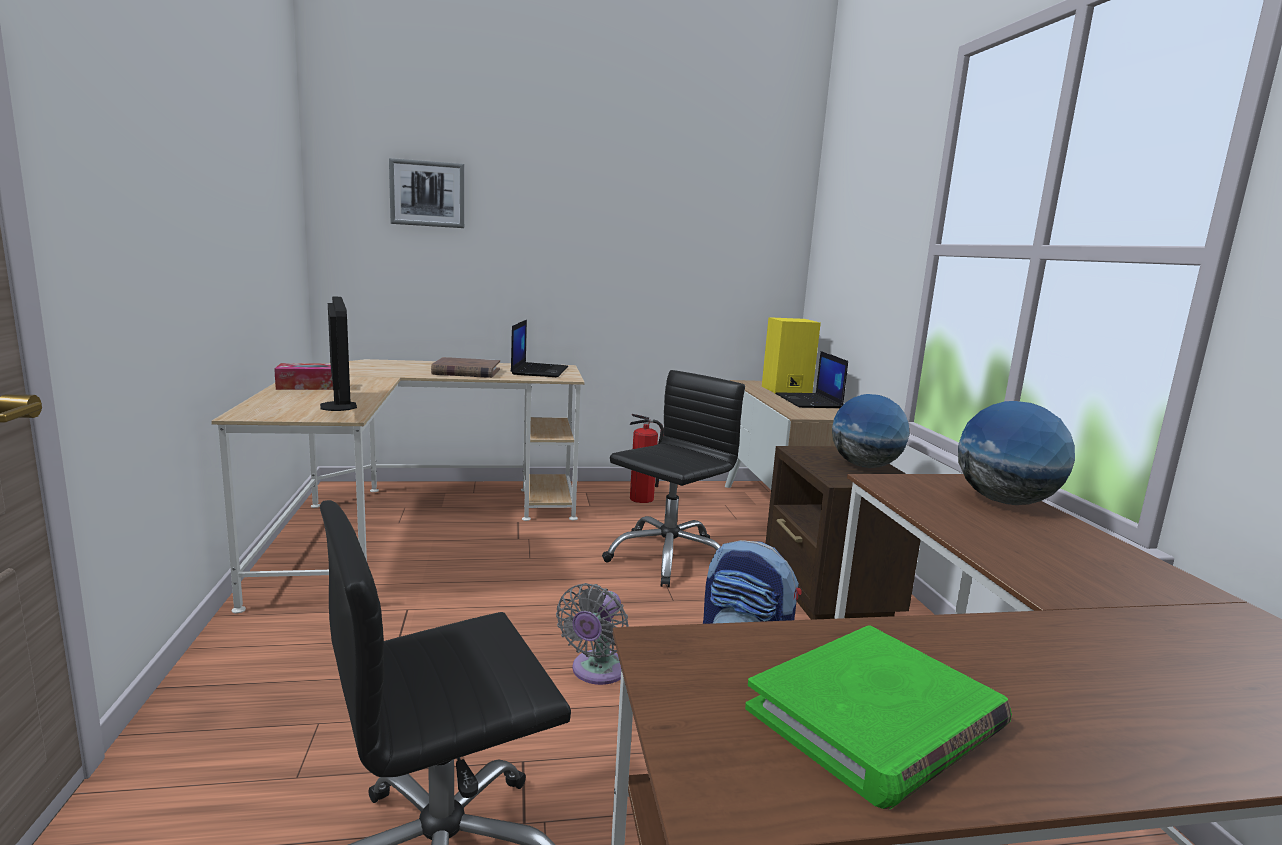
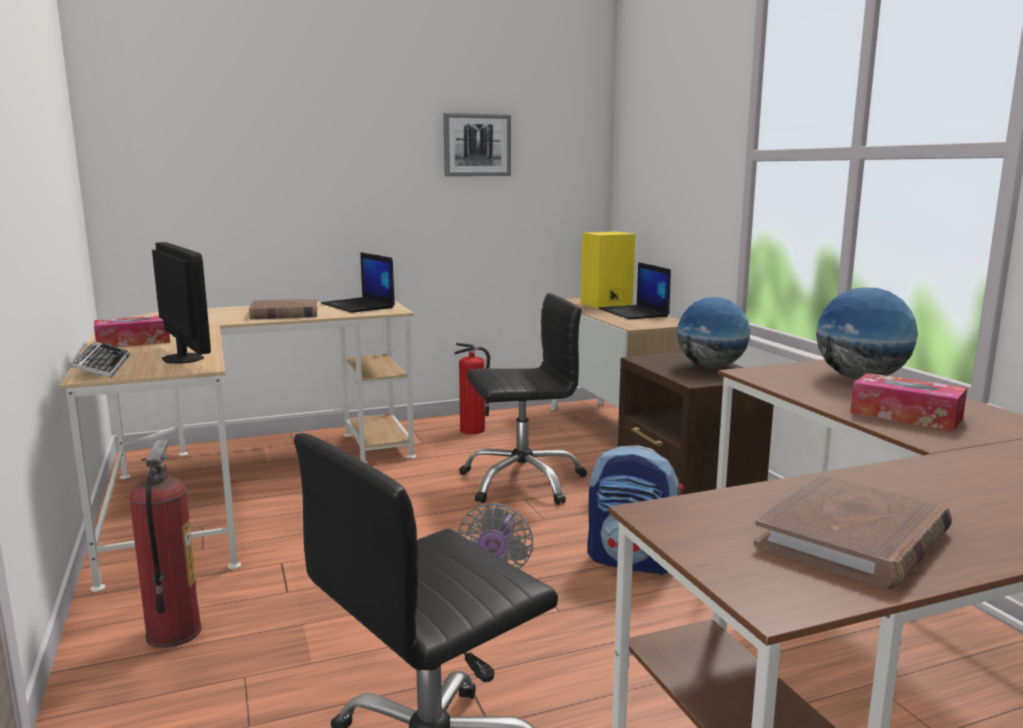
camera: 10 degrees left, 0 degrees up
picture [389,158,464,228] -> picture moved to [444,113,511,176]
laptop [511,320,568,377] -> laptop turned 150 degrees clockwise [321,252,395,313]
black office chair [602,370,745,587] -> black office chair turned 45 degrees clockwise [459,293,587,505]
green book [745,625,1012,809] -> brown book [754,475,952,589]
none -> keyboard [70,341,130,378]
none -> fire extinguisher [129,439,202,648]
none -> tissue box [850,373,967,431]

